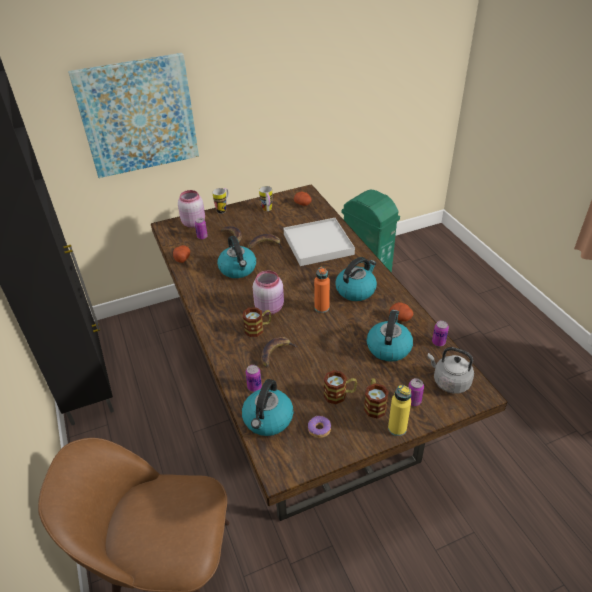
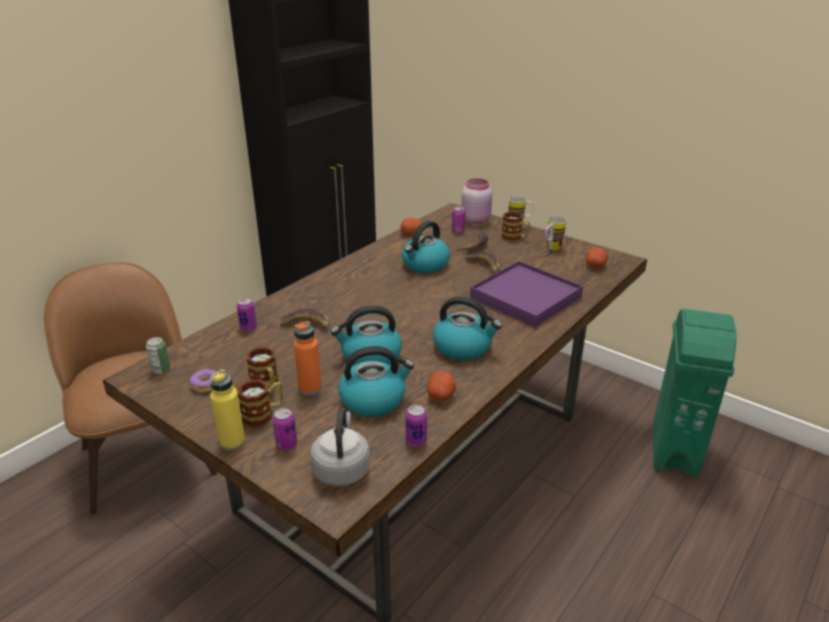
camera: 60 degrees right, 10 degrees down
picture [68,53,199,178] -> none
kettle [242,379,293,436] -> kettle moved to [331,305,402,366]
mug [243,307,271,337] -> mug moved to [501,212,530,241]
pink jar [253,271,284,315] -> none
white tray [284,218,355,266] -> purple tray [470,261,583,327]
orange bottle [314,266,330,313] -> orange bottle moved to [294,321,322,395]
none -> can [146,337,171,374]

